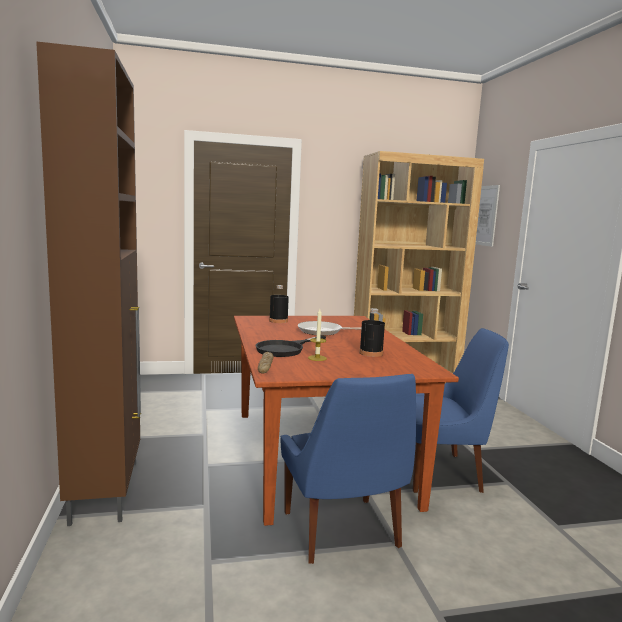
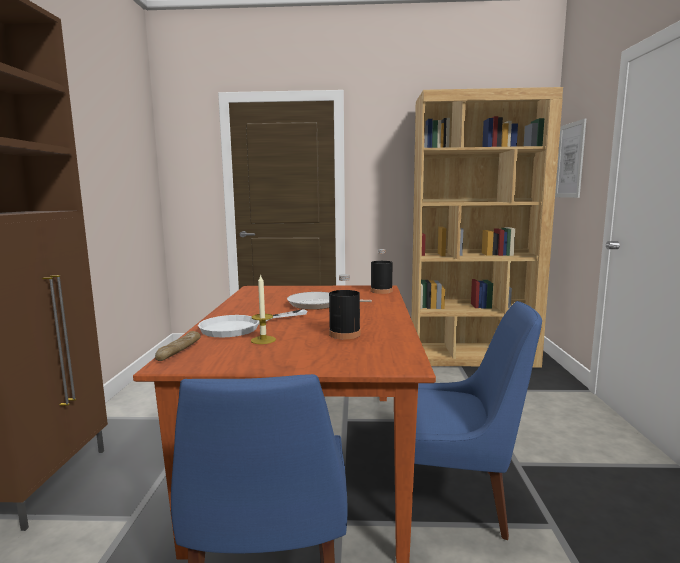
camera: 15 degrees right, 0 degrees up
black frying pan [256,335,326,357] -> white frying pan [198,309,307,338]
black bottle [269,285,289,323] -> black bottle moved to [371,249,393,294]

